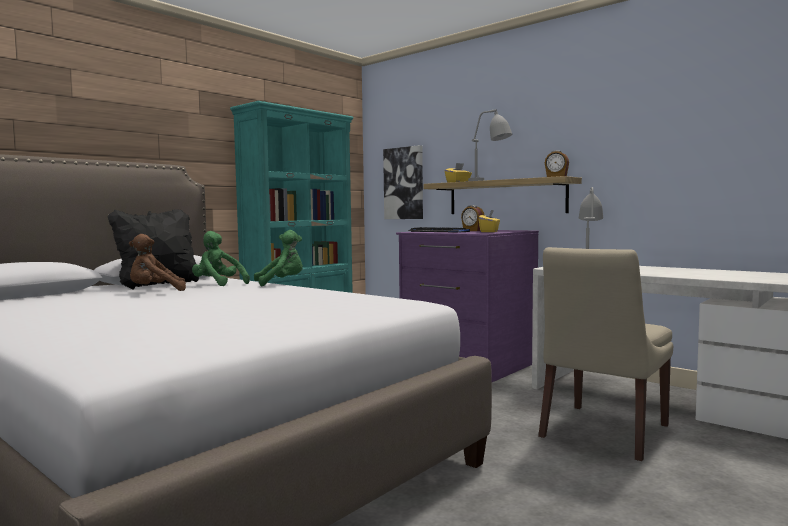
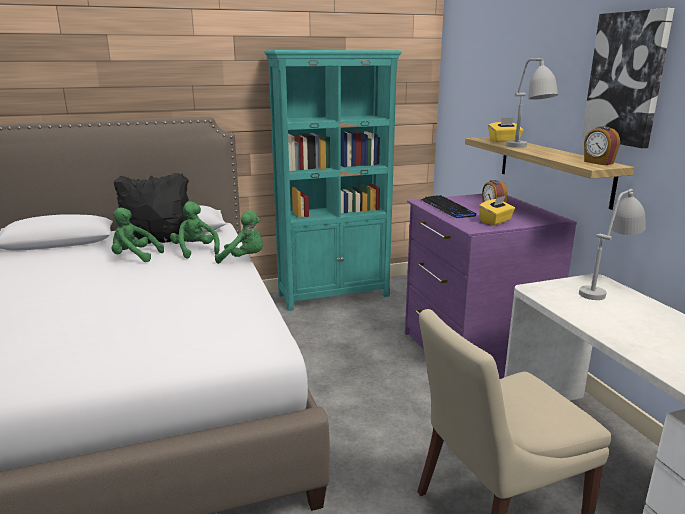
camera: 30 degrees right, 15 degrees up
brown plush toy [129,234,186,291] -> green plush toy [112,208,164,262]
picture [383,145,423,219] -> picture moved to [582,8,674,148]

